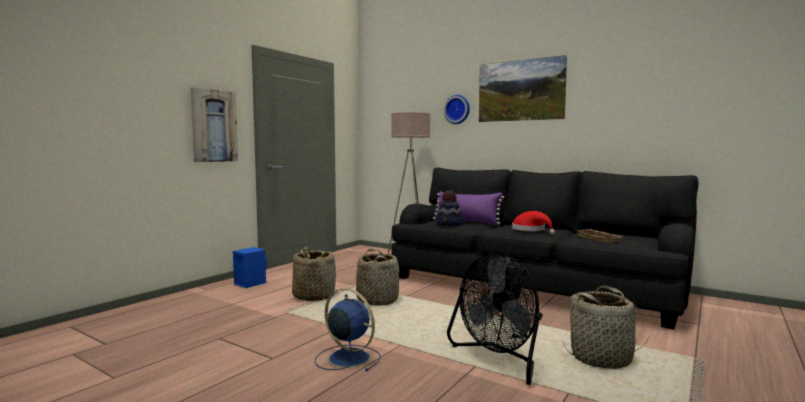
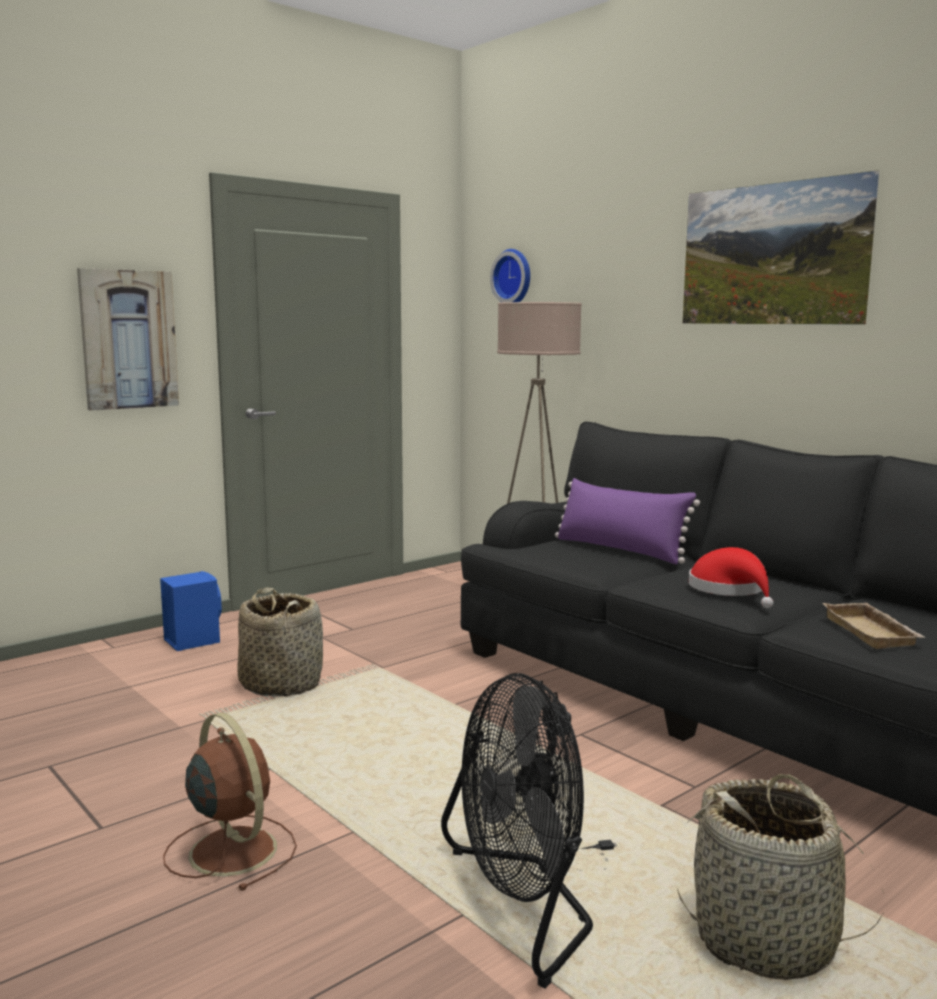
camera: 15 degrees right, 5 degrees up
blue fan [315,288,381,372] -> brown fan [163,713,297,891]
basket [356,249,399,306] -> none
hat [437,190,463,226] -> none
wall clock [444,95,470,124] -> wall clock moved to [490,249,530,302]

